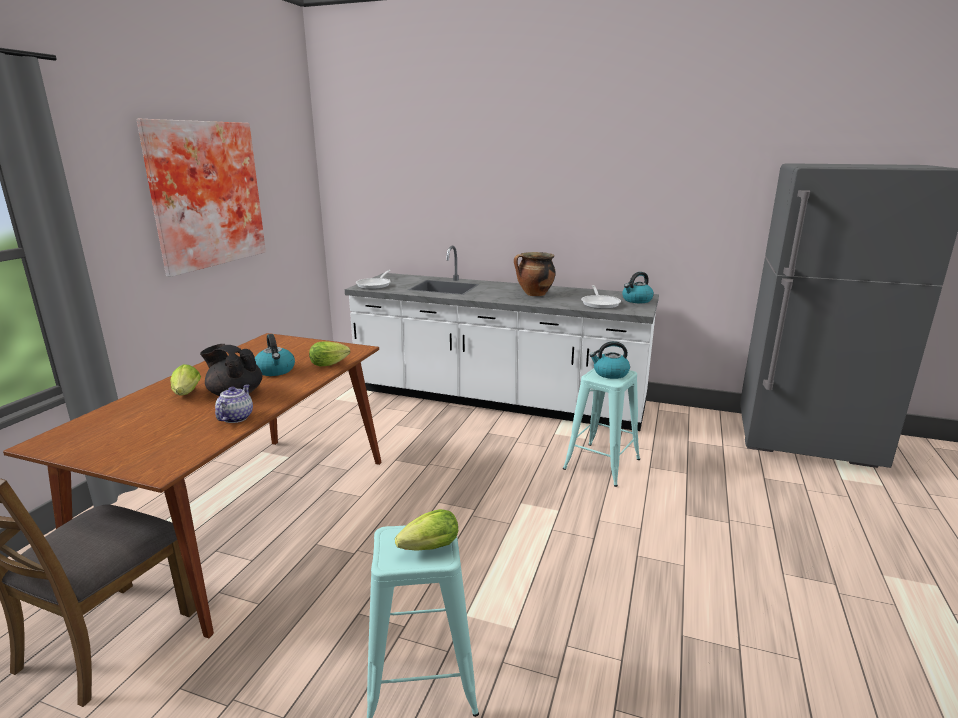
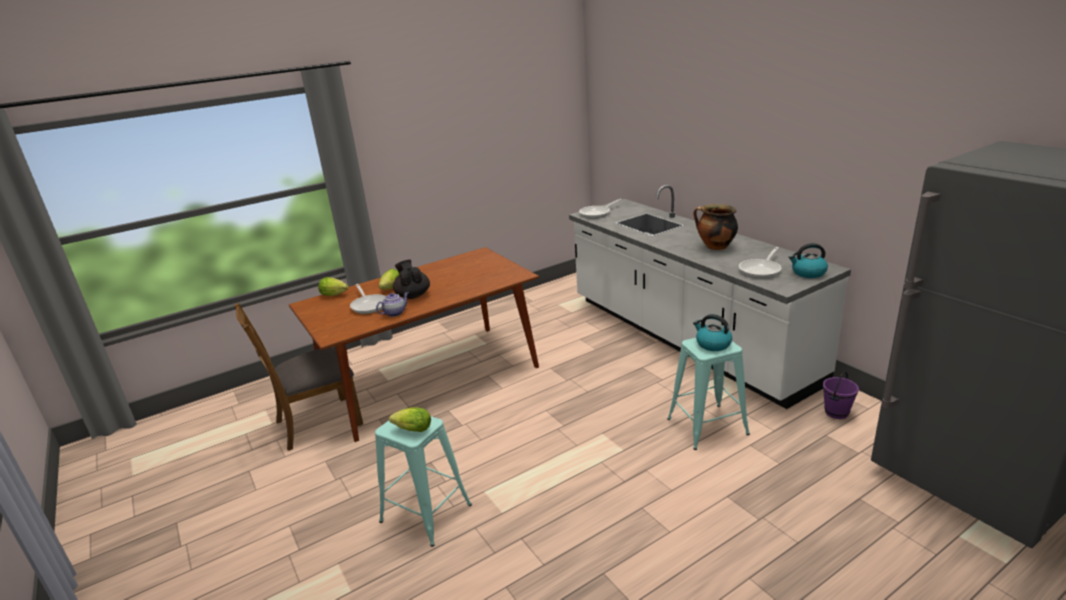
camera: 40 degrees right, 5 degrees up
picture [137,119,266,277] -> none
kettle [255,334,295,376] -> none
lettuce [309,341,350,366] -> lettuce moved to [318,277,348,296]
none -> frying pan [350,284,385,314]
none -> purple bucket [823,372,859,419]

